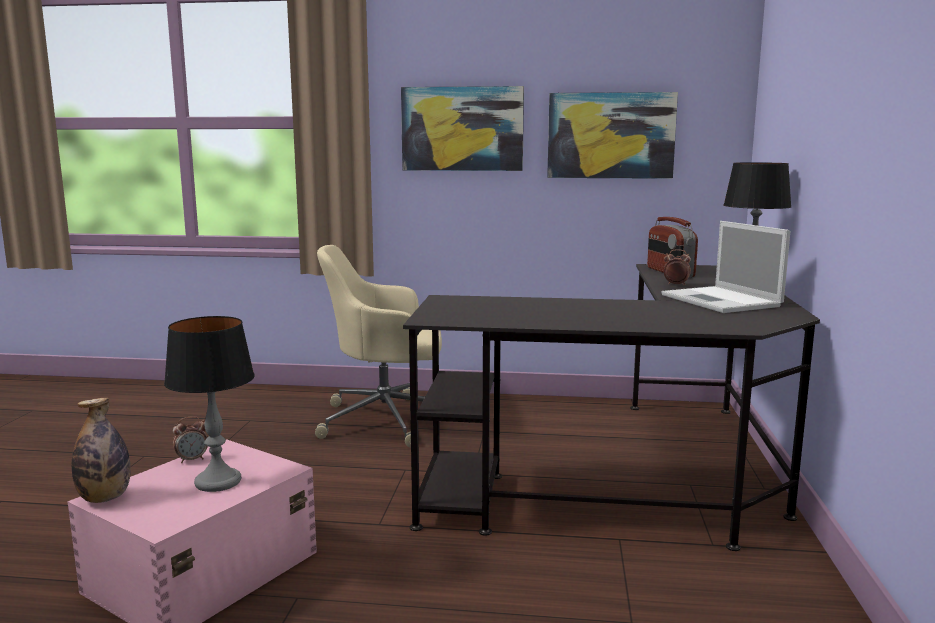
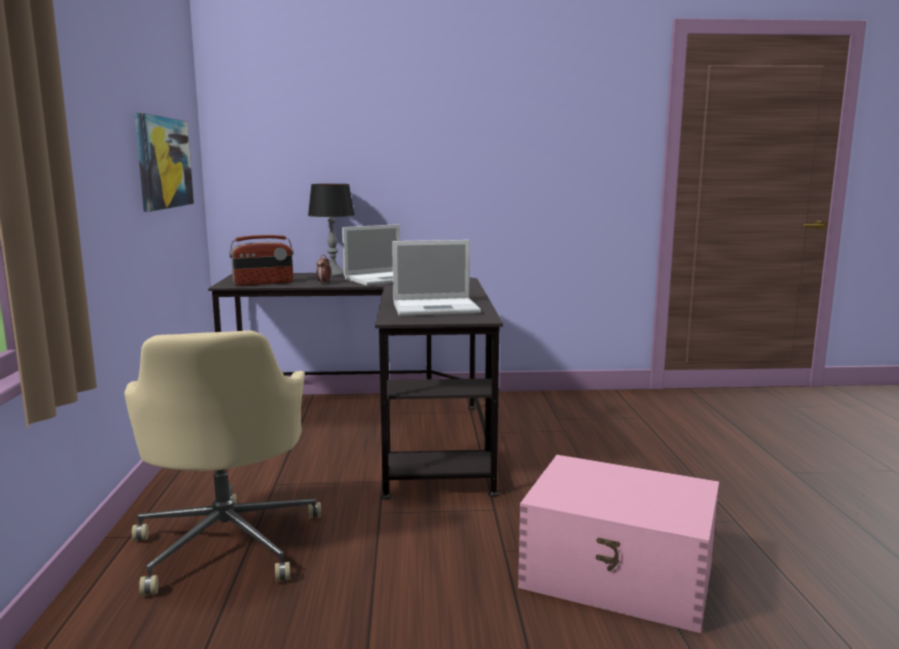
camera: 100 degrees left, 0 degrees up
bottle [72,398,131,503] -> none
table lamp [164,316,255,492] -> none
alarm clock [173,416,208,463] -> none
picture [401,86,524,171] -> none
none -> laptop [392,240,481,316]

